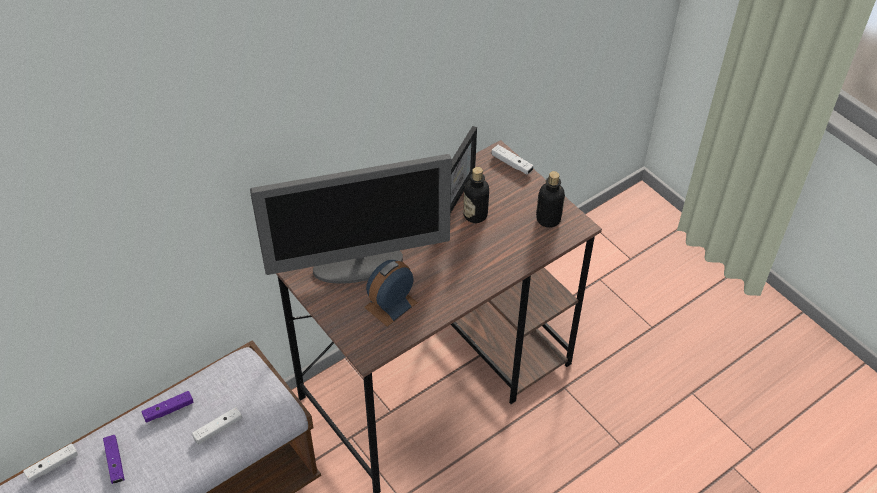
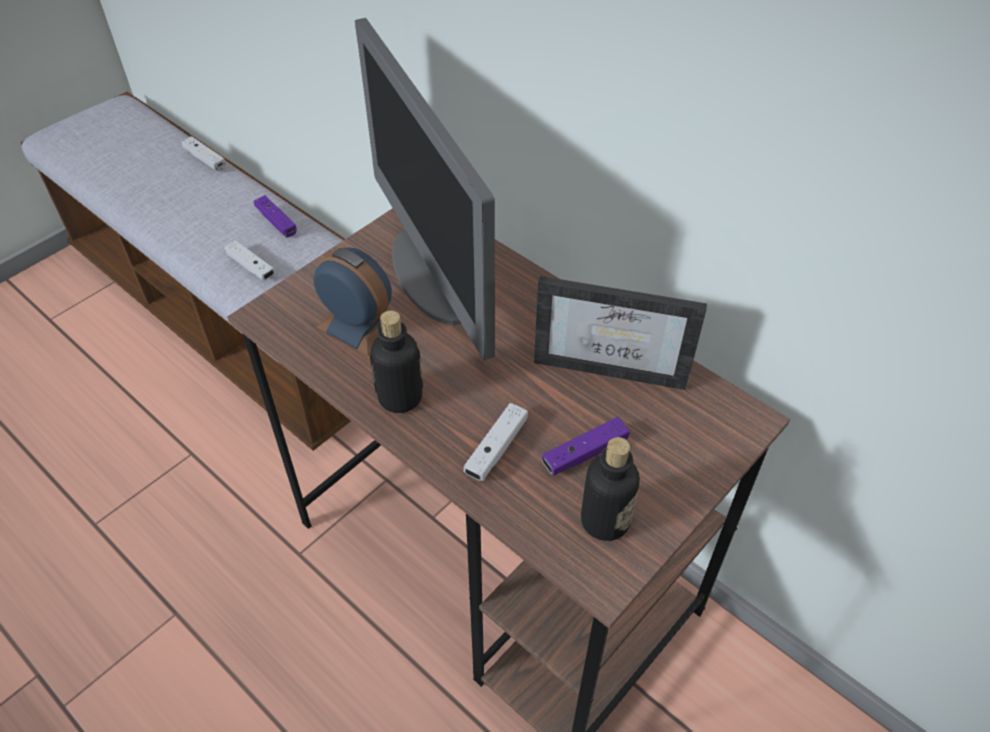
camera: 80 degrees right, 0 degrees up
purple game controller [103,435,125,484] -> purple game controller moved to [542,417,630,476]
bottle [463,167,489,223] -> bottle moved to [370,311,423,413]
white game controller [492,145,534,175] -> white game controller moved to [464,403,528,481]

